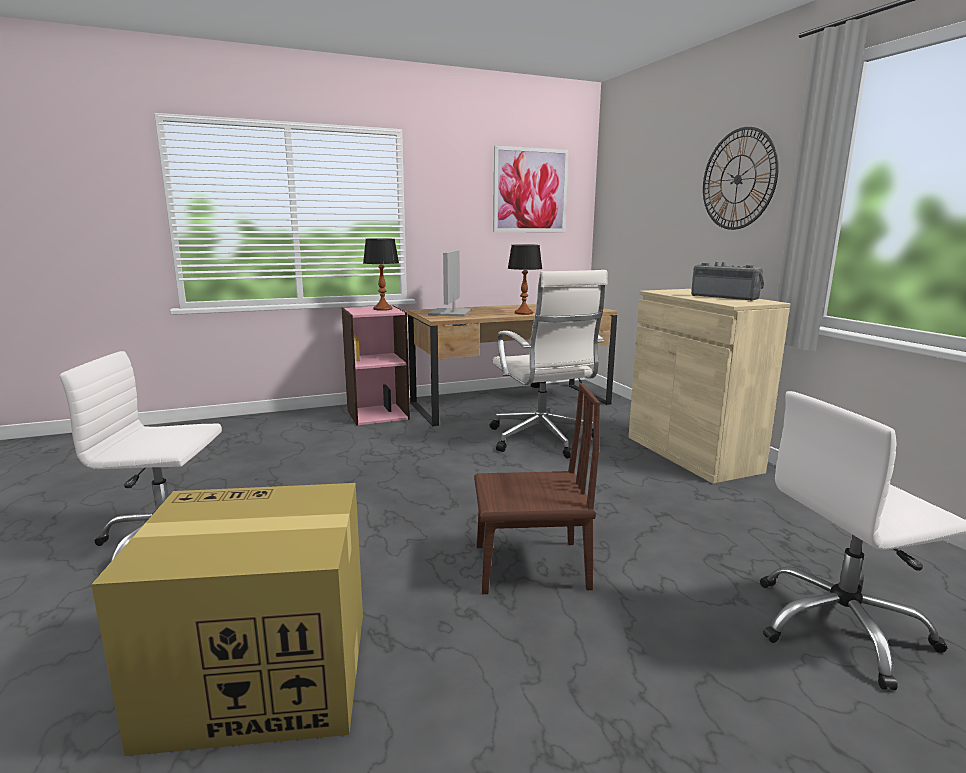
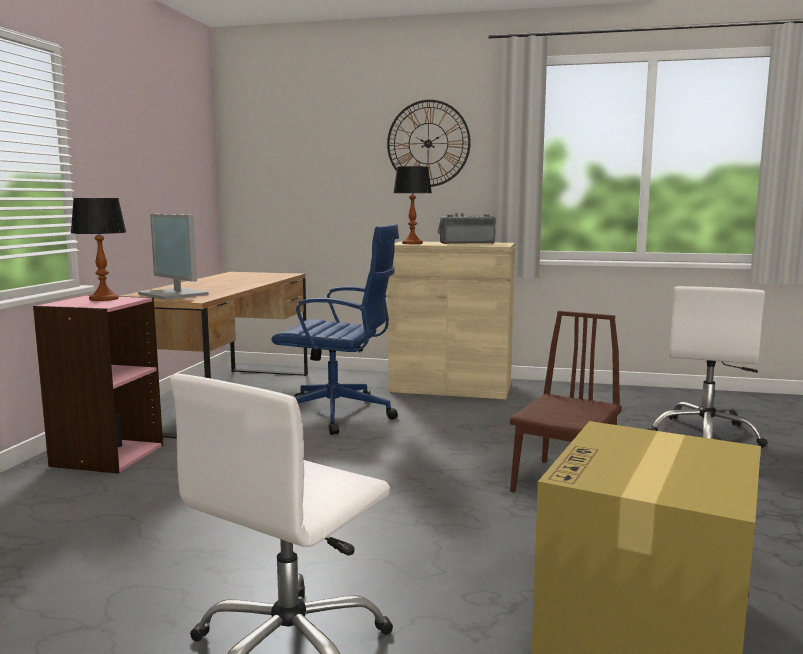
camera: 55 degrees left, 5 degrees down
white office chair [490,270,608,459] -> blue office chair [272,224,399,435]
picture [493,146,569,232] -> none
table lamp [508,244,542,315] -> table lamp moved to [393,166,432,244]

